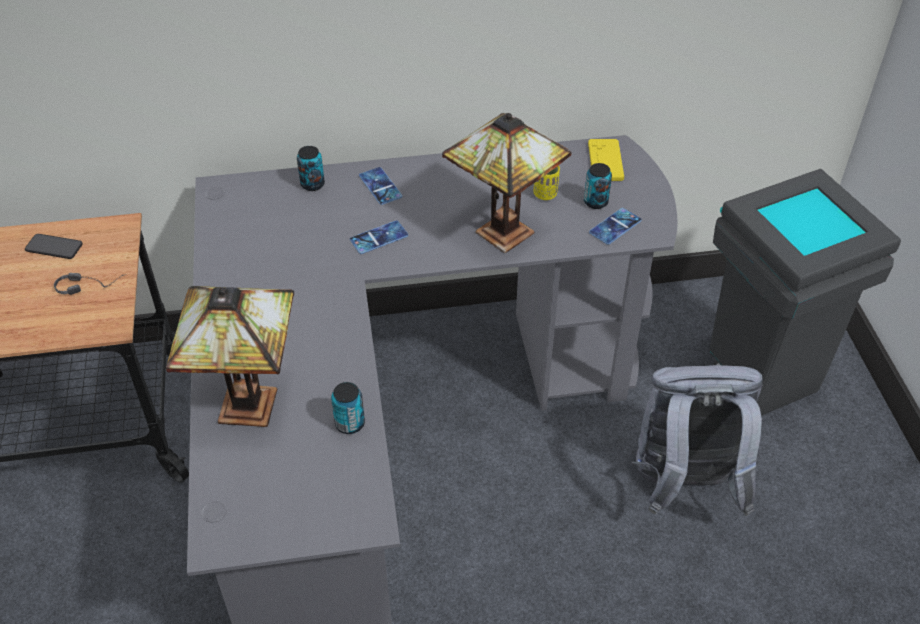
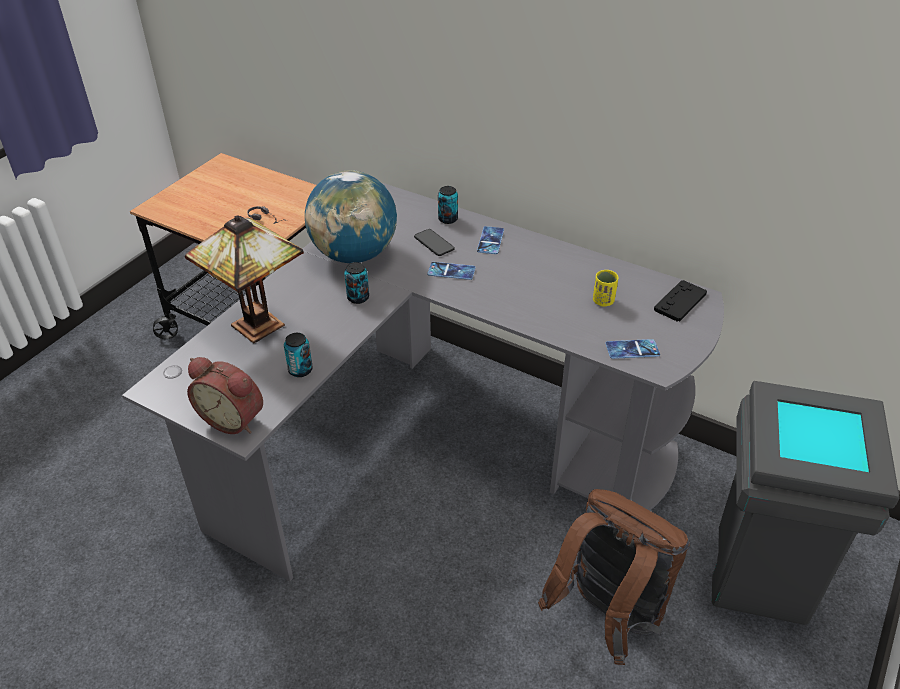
camera: 40 degrees right, 5 degrees down
phone [25,234,83,259] -> phone moved to [414,229,455,256]
table lamp [442,113,571,253] -> none
can [584,163,612,209] -> can moved to [344,262,369,304]
yellow game controller [588,139,624,181] -> black game controller [654,280,707,322]
grey backpack [632,365,763,516] -> brown backpack [538,489,690,665]
none -> alarm clock [187,357,263,434]
none -> globe [305,170,397,263]

